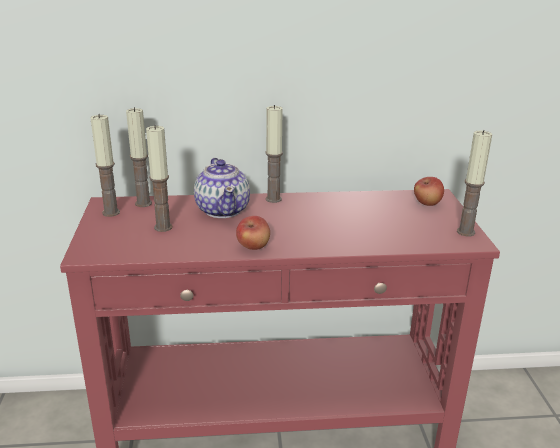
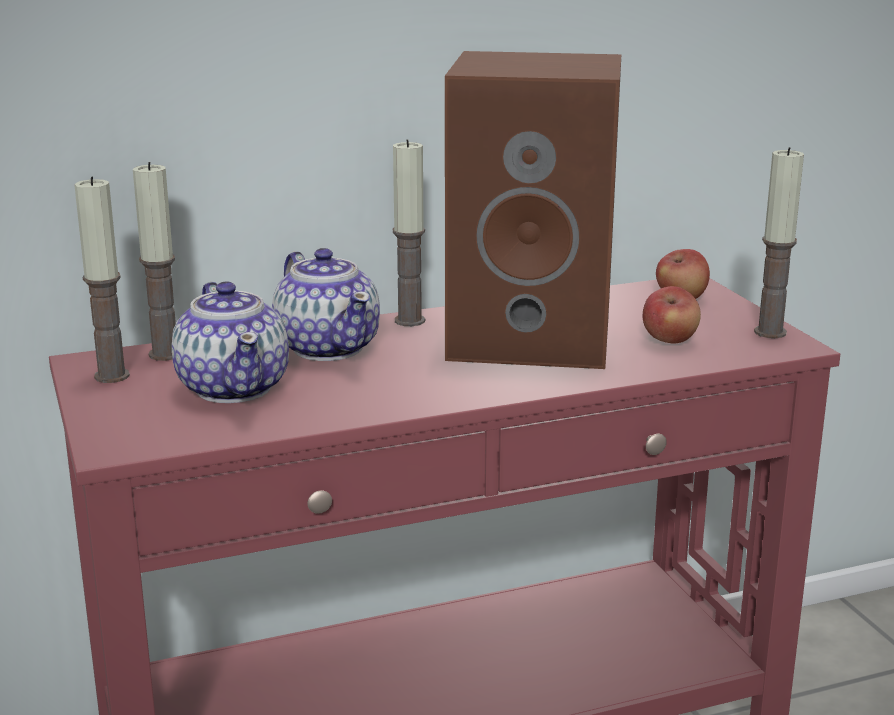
camera: 15 degrees left, 5 degrees down
candle [146,125,172,232] -> teapot [172,281,289,403]
apple [236,216,270,250] -> apple moved to [643,286,701,344]
none -> brown speaker [445,51,621,369]

